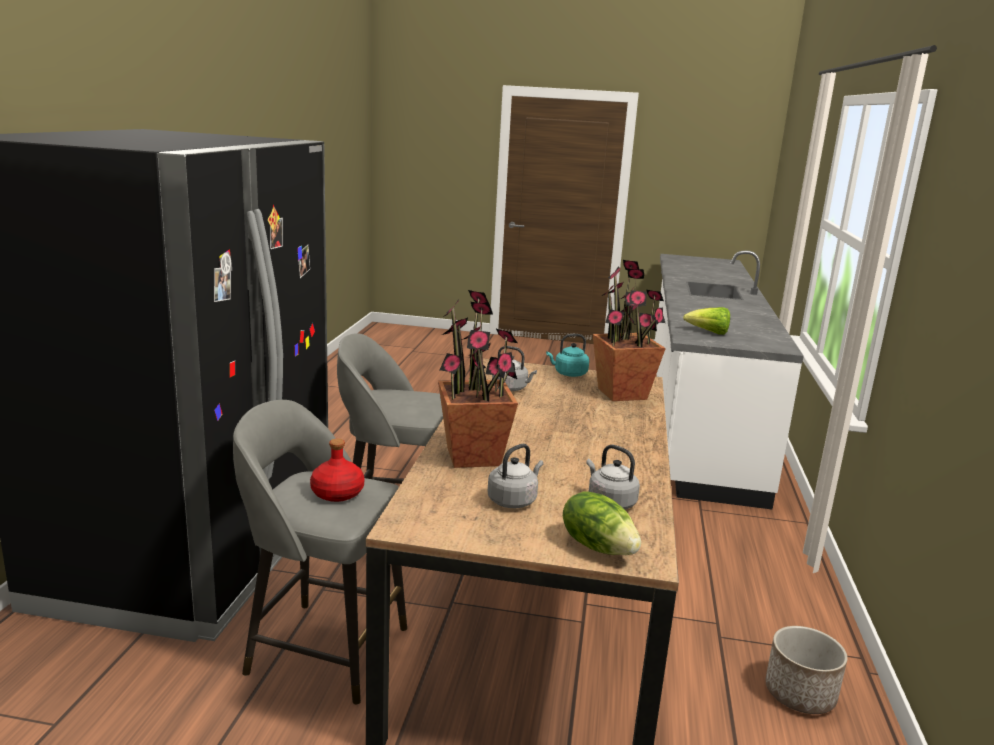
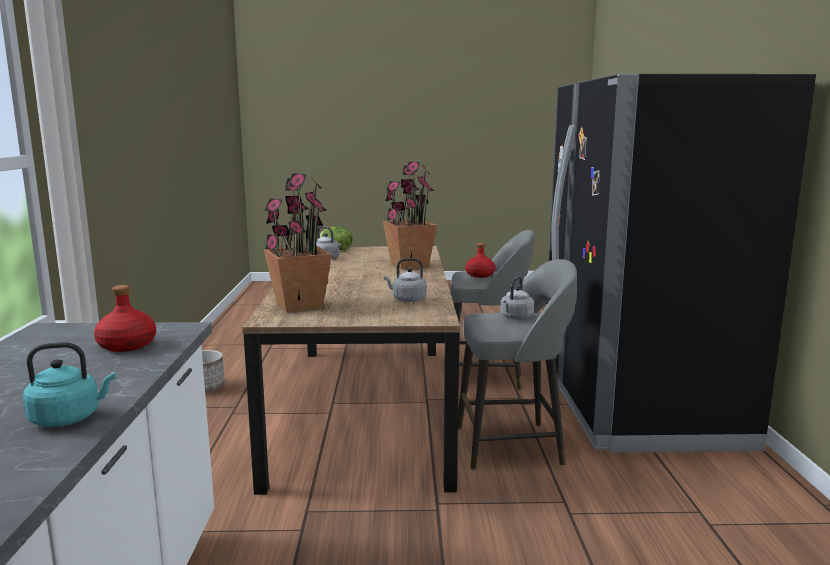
camera: 170 degrees right, 5 degrees down
grey kettle [488,444,544,508] -> grey kettle moved to [501,276,534,320]
turquoise kettle [546,334,589,377] -> turquoise kettle moved to [23,342,116,427]
lettuce [683,307,730,335] -> red bottle [94,285,156,352]

